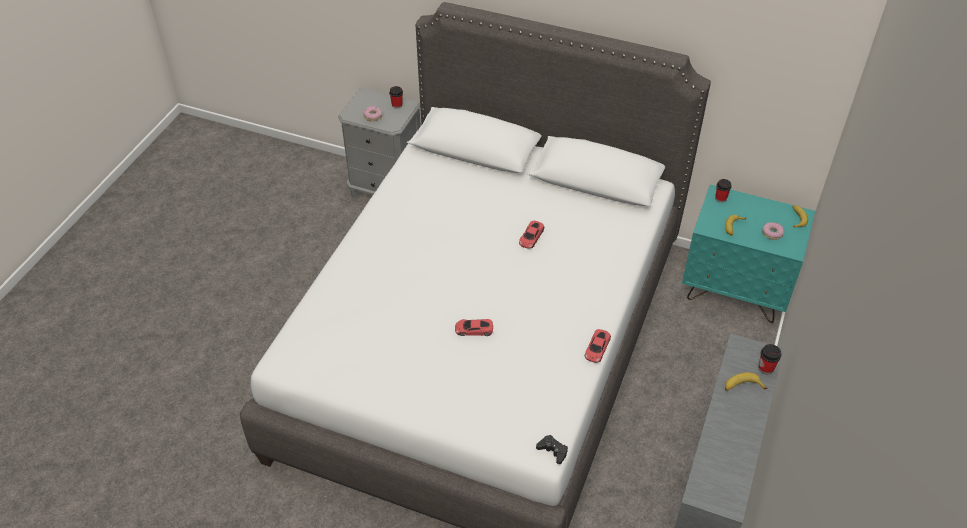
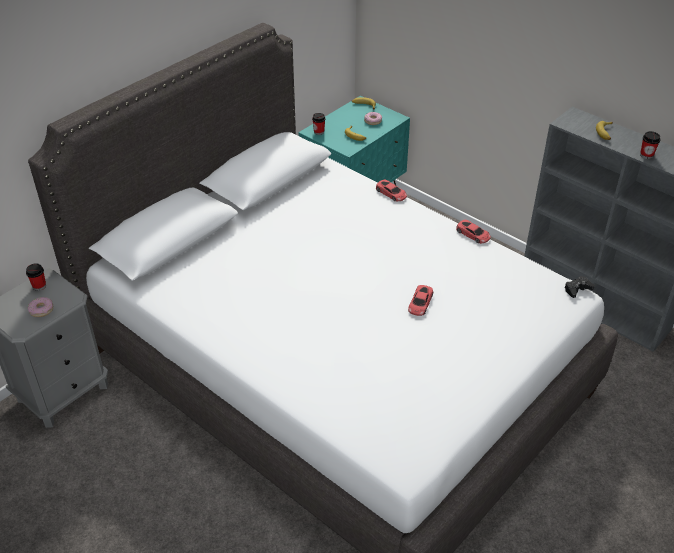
camera: 70 degrees left, 5 degrees down
red toy car [519,221,544,249] -> red toy car moved to [376,179,407,202]
cup [758,344,781,374] -> cup moved to [640,131,660,159]

